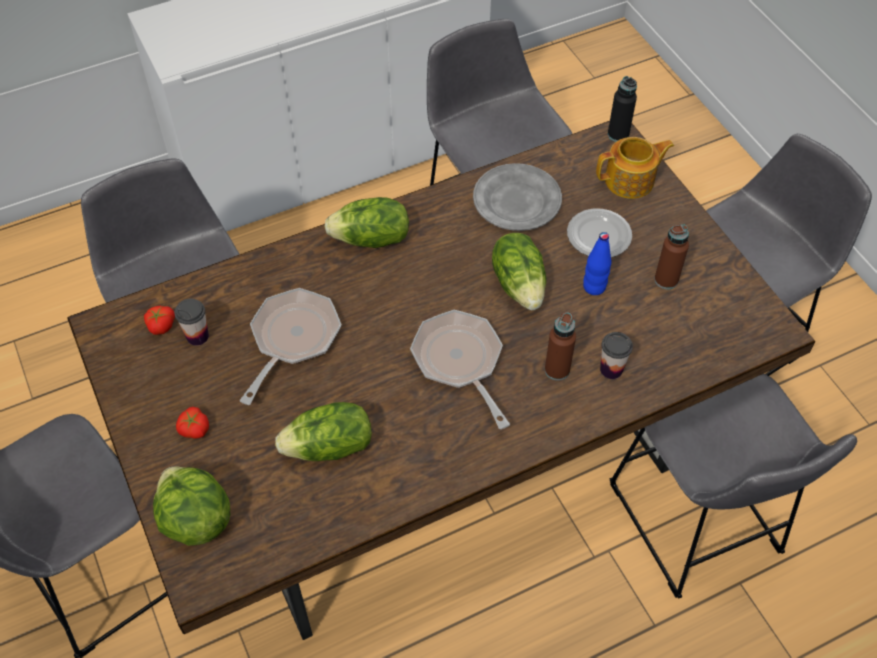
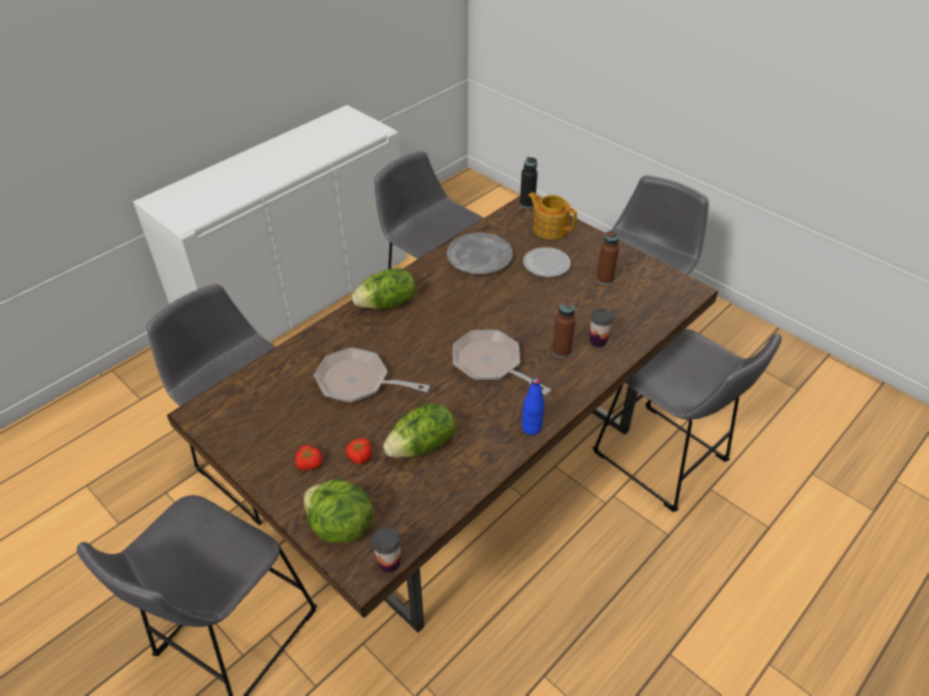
camera: 20 degrees left, 10 degrees down
tomato [144,306,175,335] -> tomato moved to [345,438,372,464]
cup [174,299,209,346] -> cup moved to [372,527,402,573]
frying pan [239,288,341,405] -> frying pan turned 75 degrees counterclockwise [314,347,430,403]
lettuce [492,233,546,310] -> none
blue bottle [583,232,611,295] -> blue bottle moved to [522,378,545,435]
teapot [596,137,674,199] -> teapot turned 105 degrees counterclockwise [528,192,577,239]

